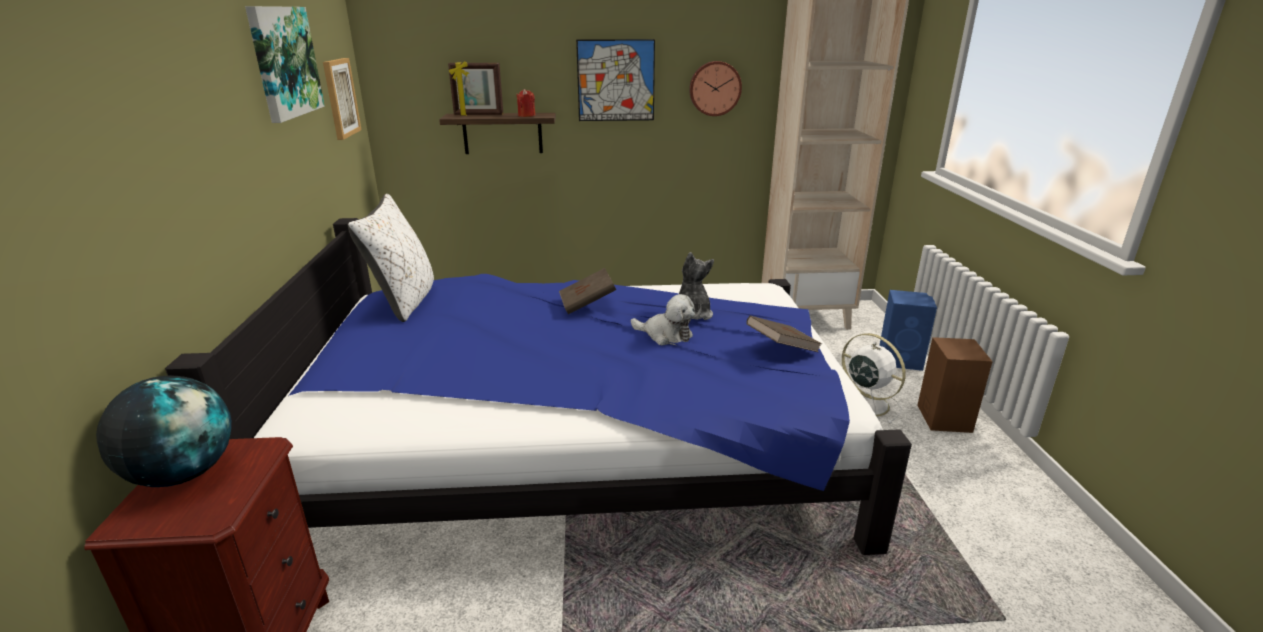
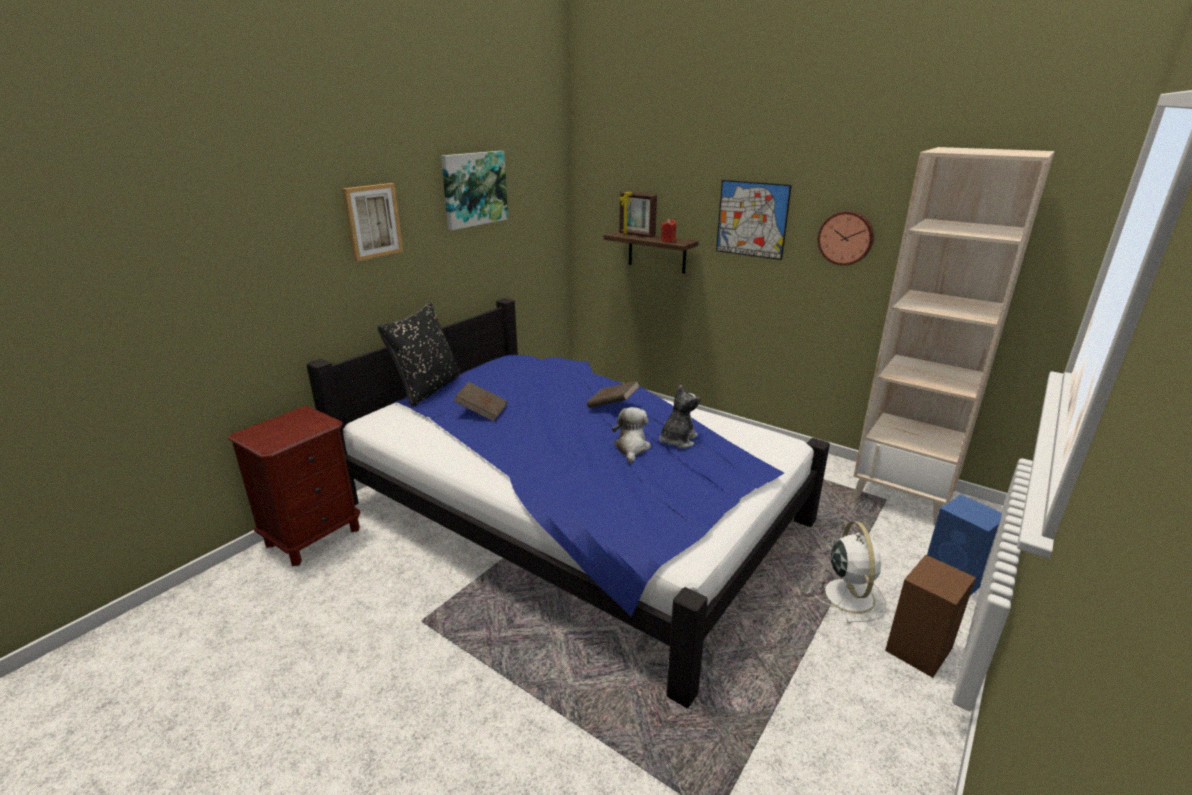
camera: 40 degrees right, 0 degrees up
globe [96,376,232,487] -> none
picture [323,58,362,140] -> picture moved to [342,183,403,261]
white pillow [348,194,434,322] -> none
plush toy [631,294,695,345] -> plush toy turned 150 degrees counterclockwise [612,407,651,464]
brown book [746,316,822,352] -> brown book moved to [453,382,507,421]
none -> black pillow [377,302,460,407]

